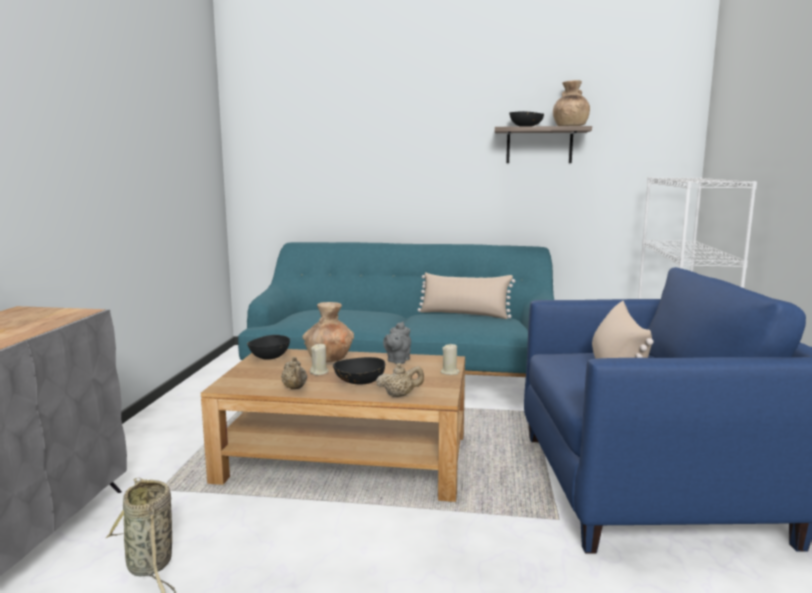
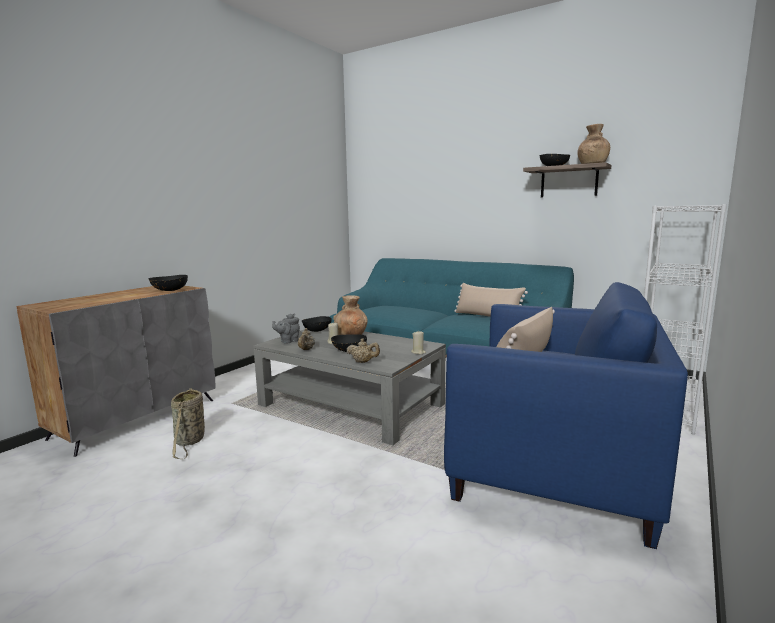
camera: 25 degrees right, 0 degrees up
brown coffee table [201,349,465,502] -> grey coffee table [253,327,446,445]
grey teapot [383,322,411,364] -> grey teapot moved to [272,313,300,344]
none -> black bowl [149,275,188,291]

